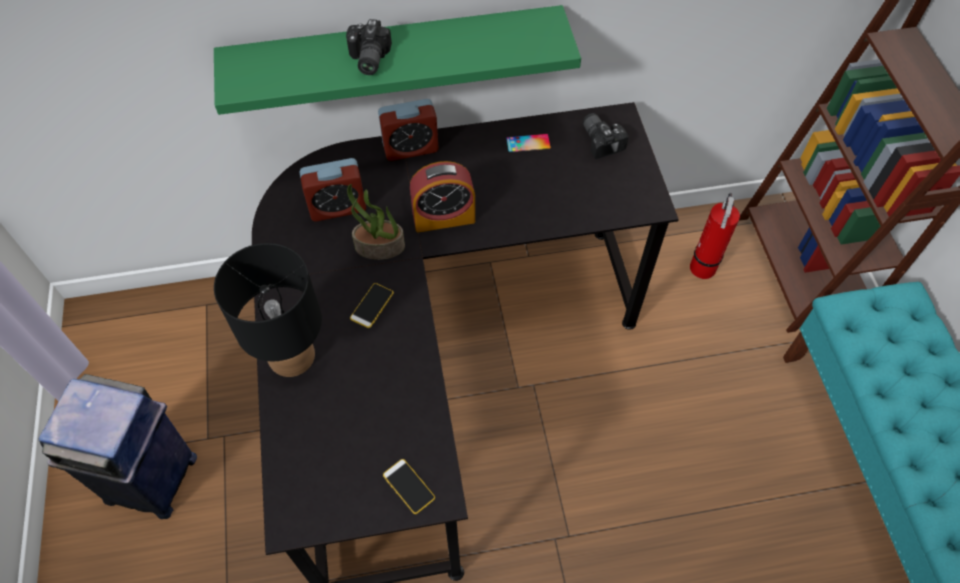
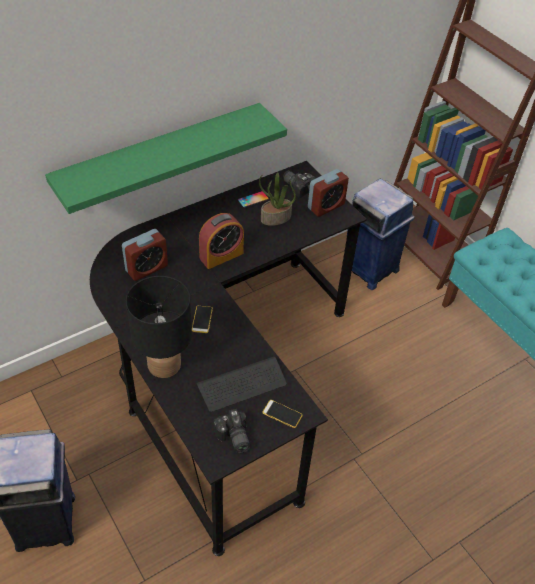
camera: 25 degrees left, 10 degrees down
camera [346,19,392,75] -> camera moved to [214,409,250,453]
potted plant [347,184,405,260] -> potted plant moved to [259,172,296,226]
alarm clock [378,99,439,161] -> alarm clock moved to [308,169,349,217]
fire extinguisher [690,193,740,279] -> blue trash can [346,179,415,290]
none -> keyboard [197,357,286,412]

